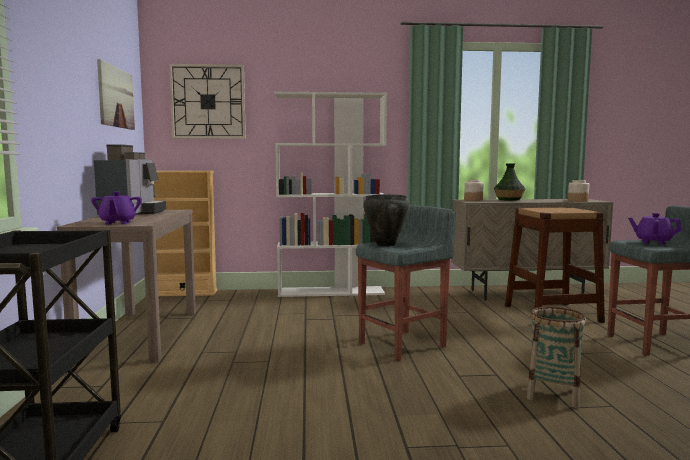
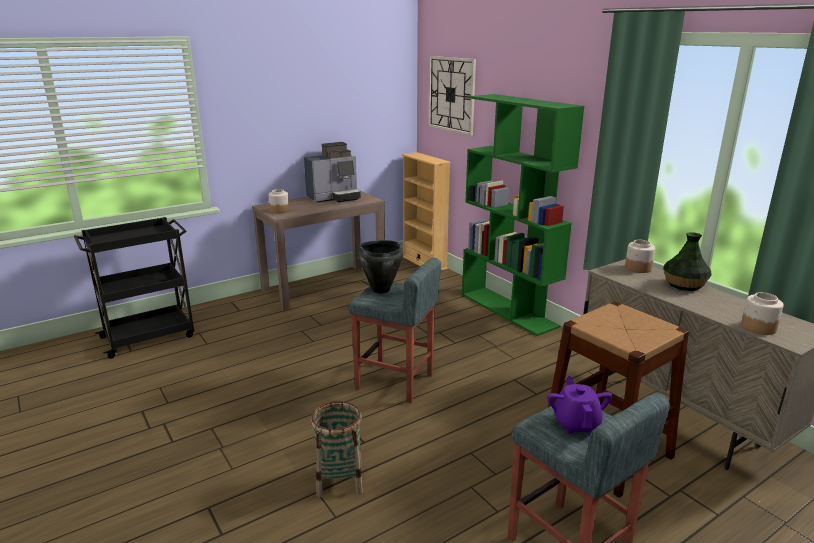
camera: 60 degrees right, 15 degrees up
purple teapot [91,191,142,225] -> jar [269,189,289,213]
picture [97,59,135,130] -> none
white bookcase [274,92,387,297] -> green bookcase [462,94,584,336]

